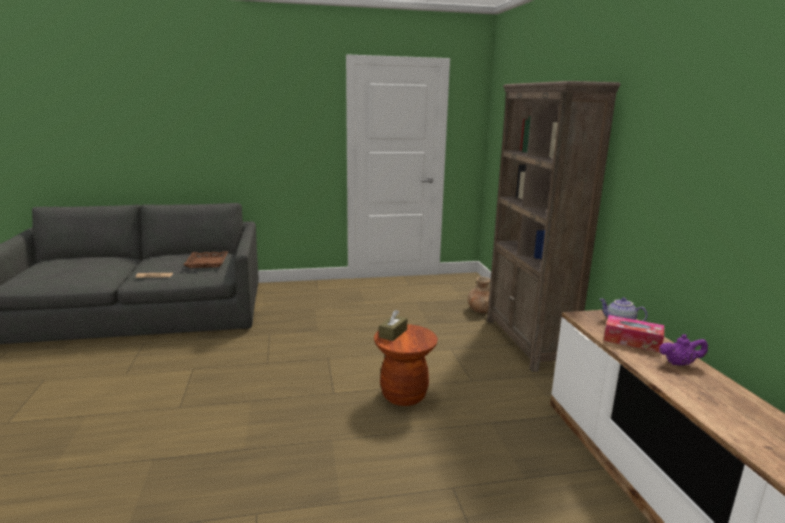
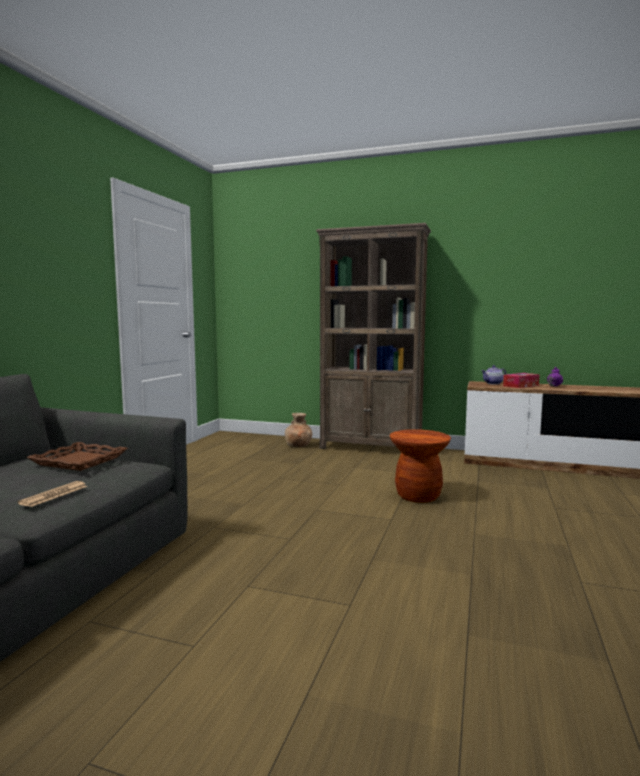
camera: 60 degrees left, 10 degrees down
brown tissue box [379,310,407,341] -> none

